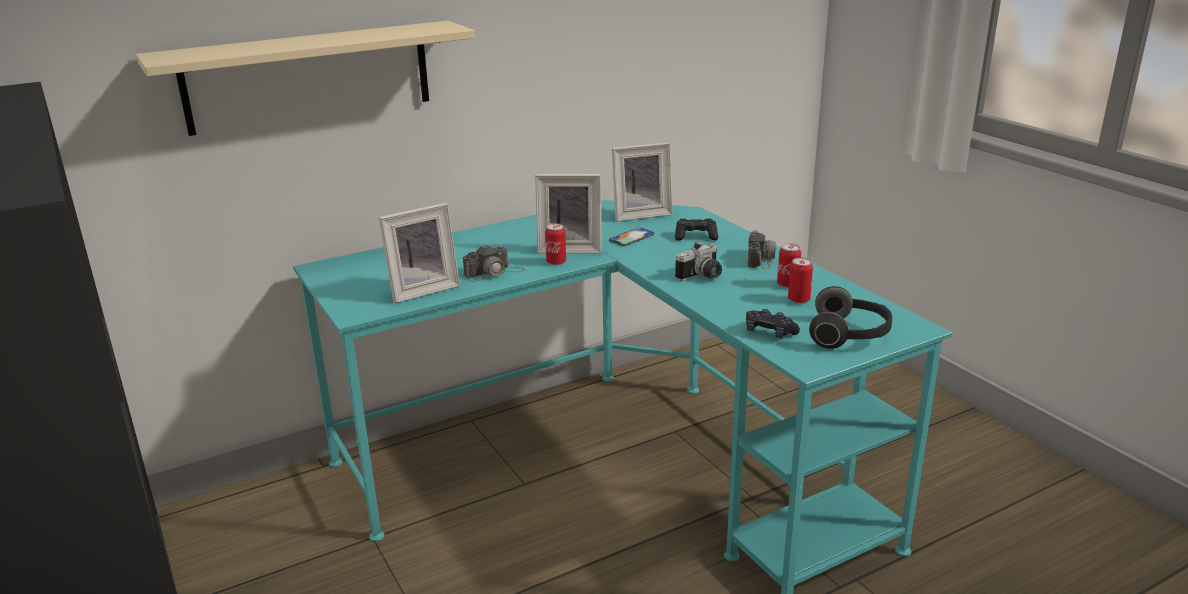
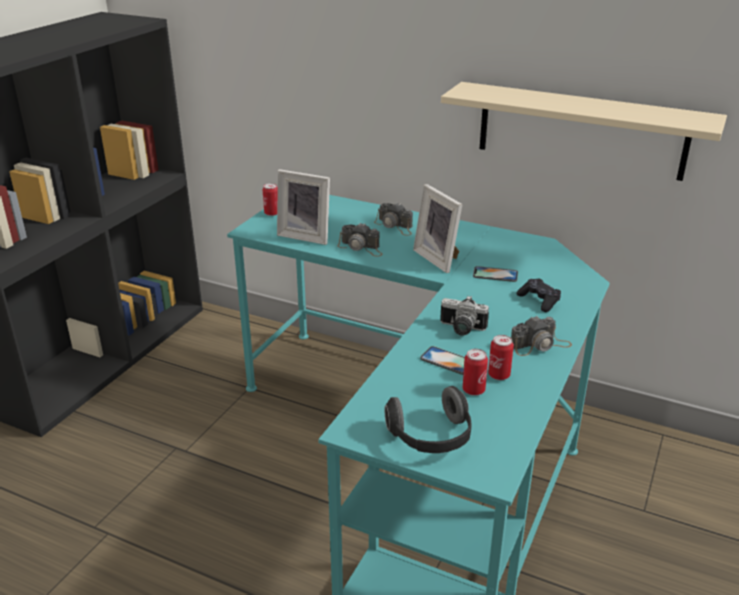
camera: 55 degrees right, 5 degrees up
beige shelf [136,21,475,136] -> beige shelf moved to [441,82,727,181]
can [545,223,566,265] -> can moved to [263,183,278,216]
picture frame [612,142,673,221] -> none
black game controller [746,309,800,338] -> none
none -> camera [374,202,413,236]
none -> phone [420,346,465,375]

